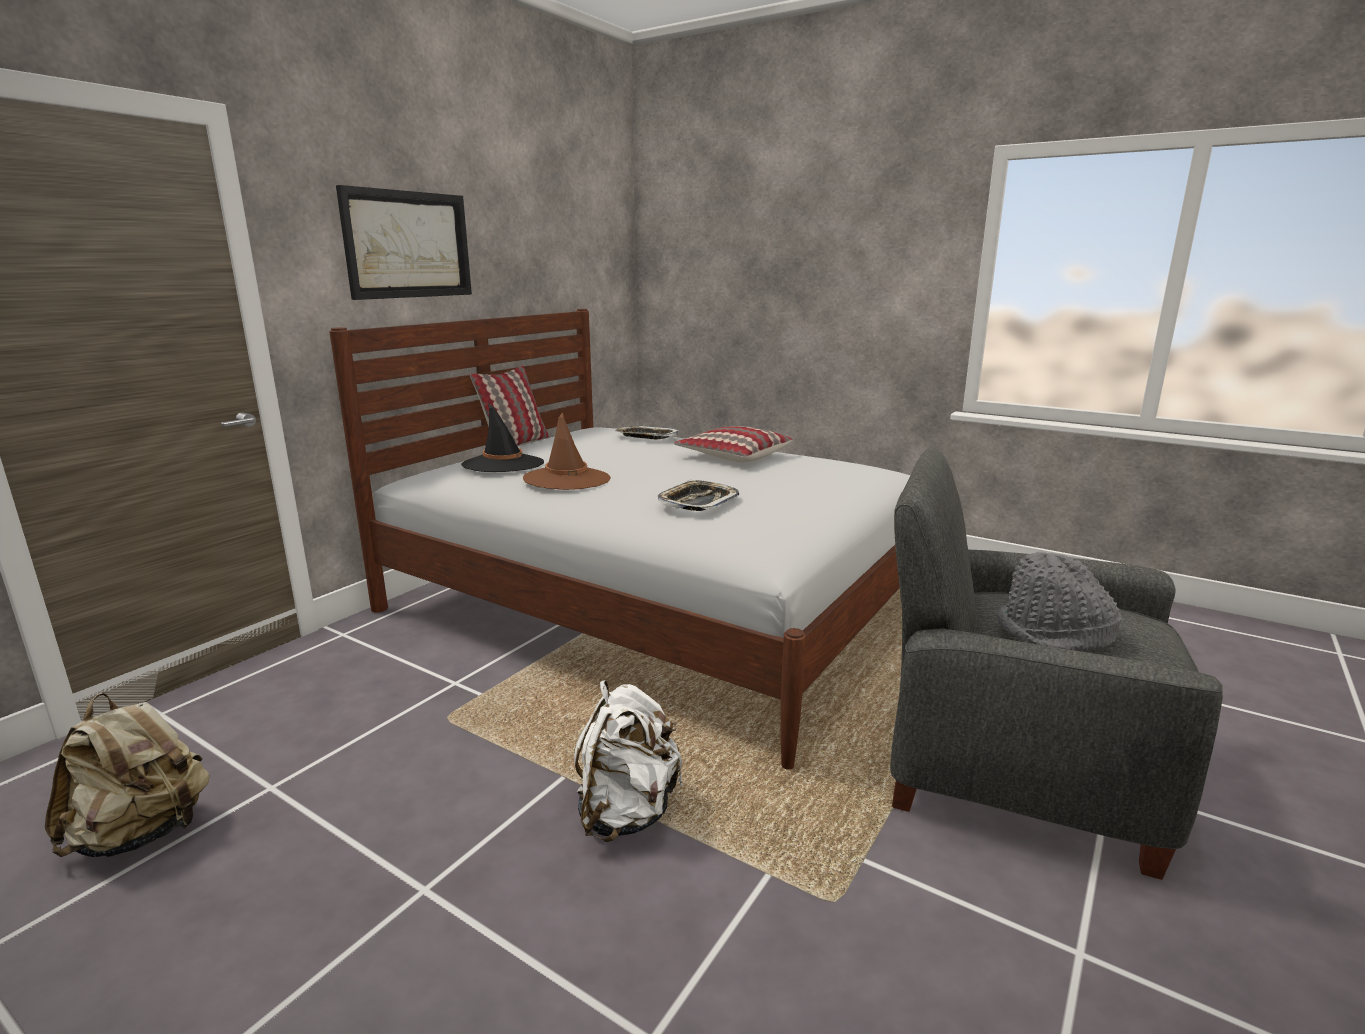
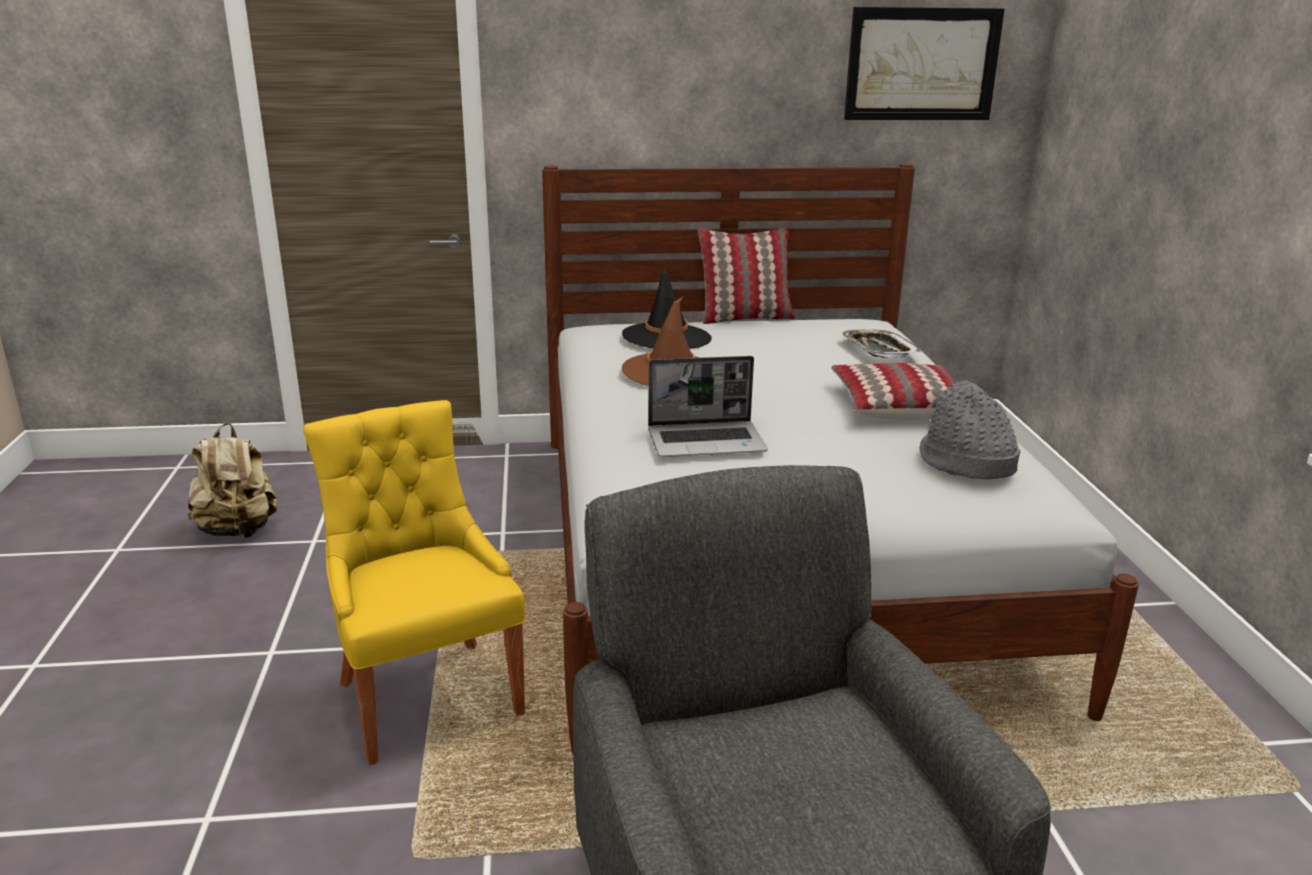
camera: 50 degrees right, 5 degrees up
picture [336,185,472,300] -> picture moved to [844,7,1004,120]
white backpack [574,680,683,842] -> yellow chair [303,400,525,765]
tray [658,480,739,511] -> laptop [648,356,767,457]
grey hat [997,552,1121,652] -> grey hat moved to [919,381,1021,479]

